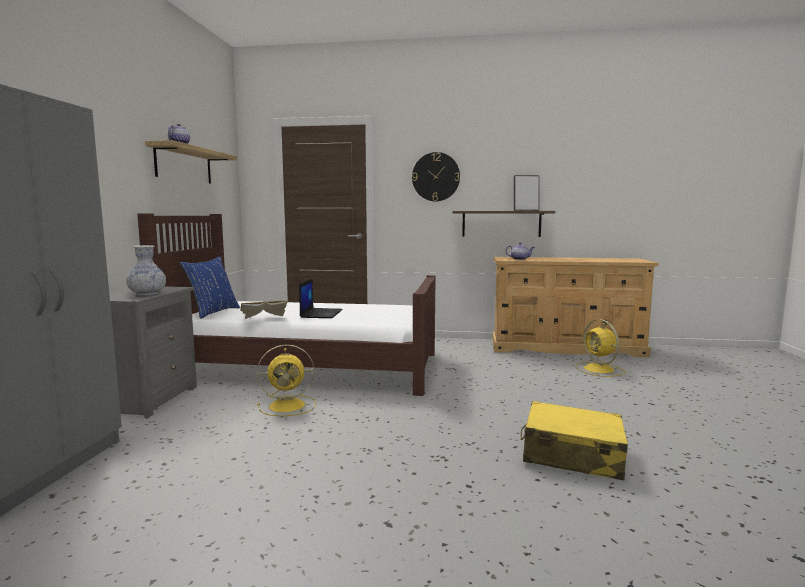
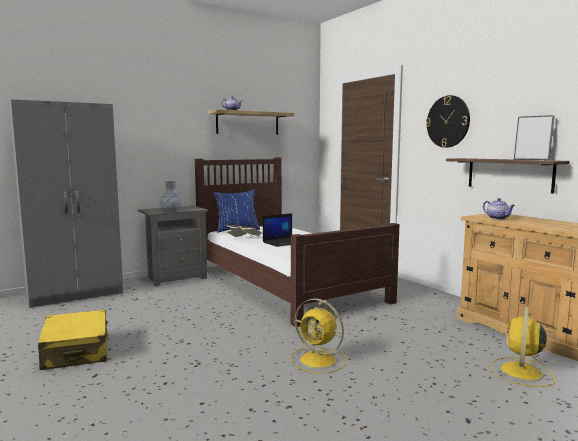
camera: 50 degrees right, 0 degrees up
yellow fan [257,344,316,416] -> yellow fan moved to [290,299,348,373]
yellow suitcase [521,401,628,480] -> yellow suitcase moved to [38,310,109,370]

